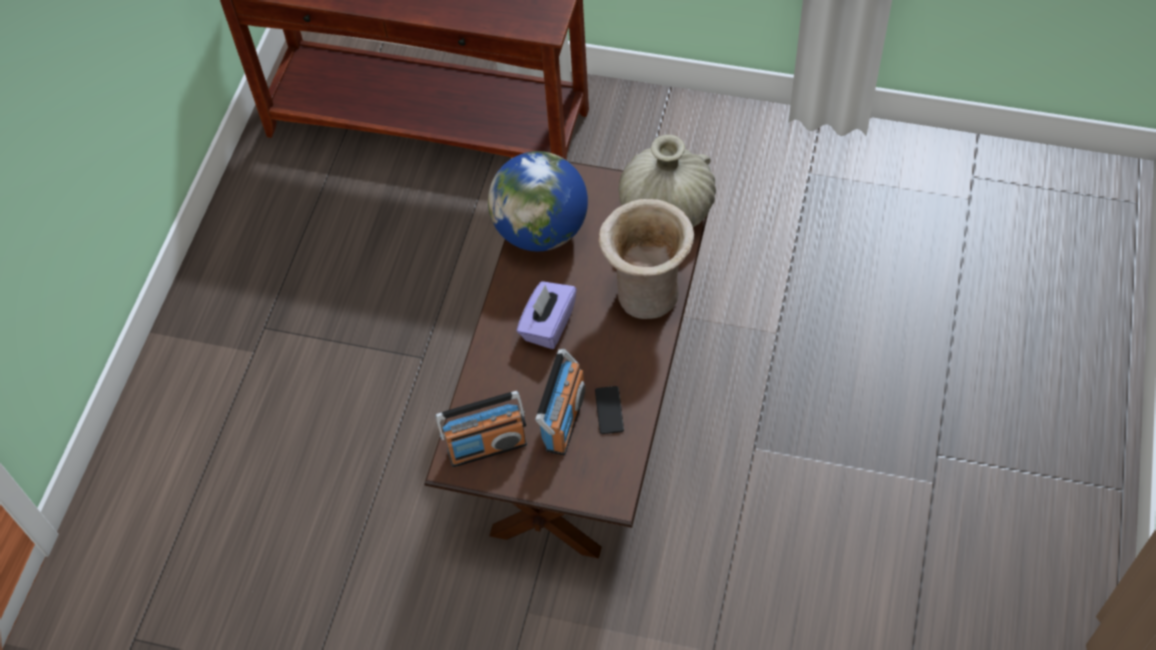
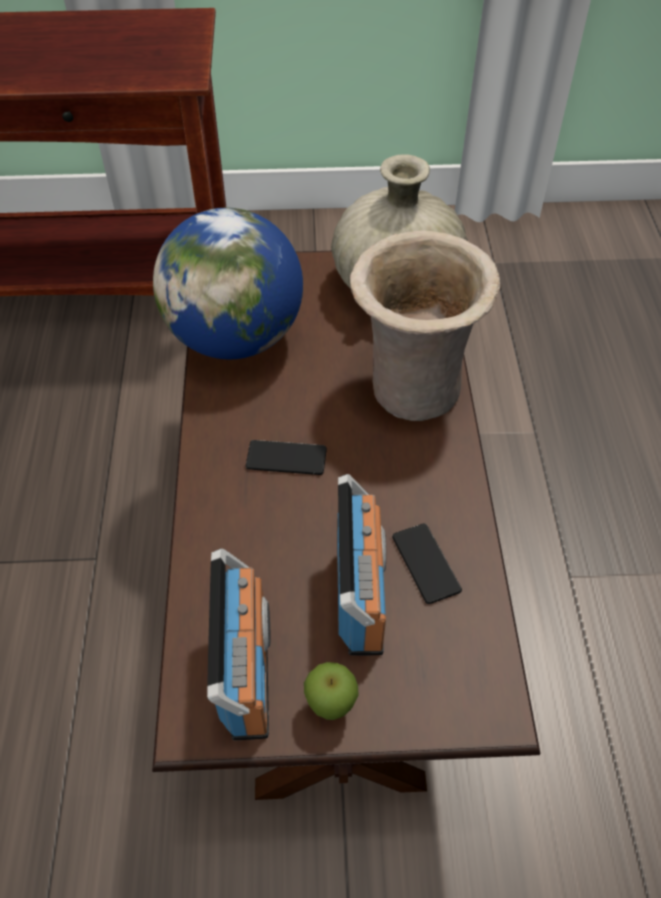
camera: 20 degrees left, 5 degrees down
radio [436,391,527,467] -> radio turned 60 degrees counterclockwise [207,549,271,741]
purple tissue box [517,281,577,349] -> phone [246,440,327,475]
none -> apple [304,662,359,720]

